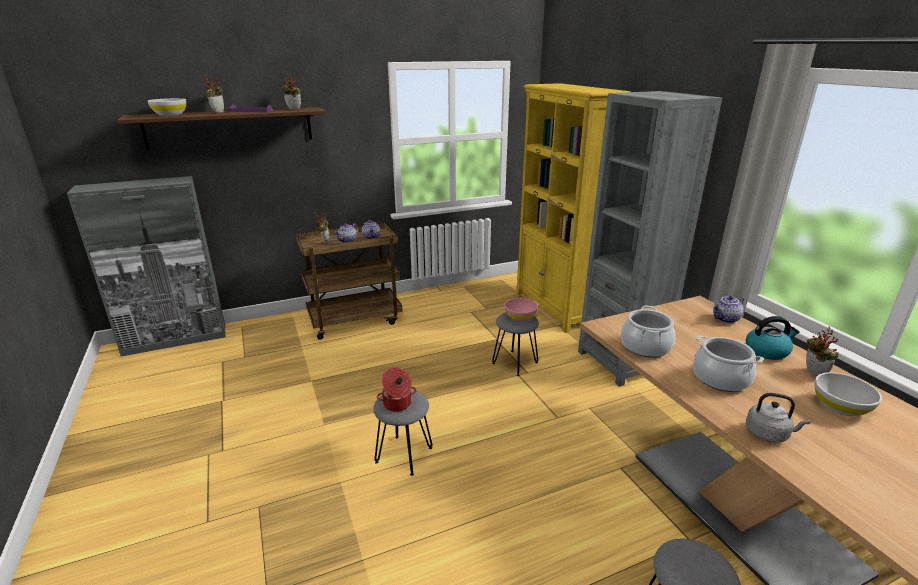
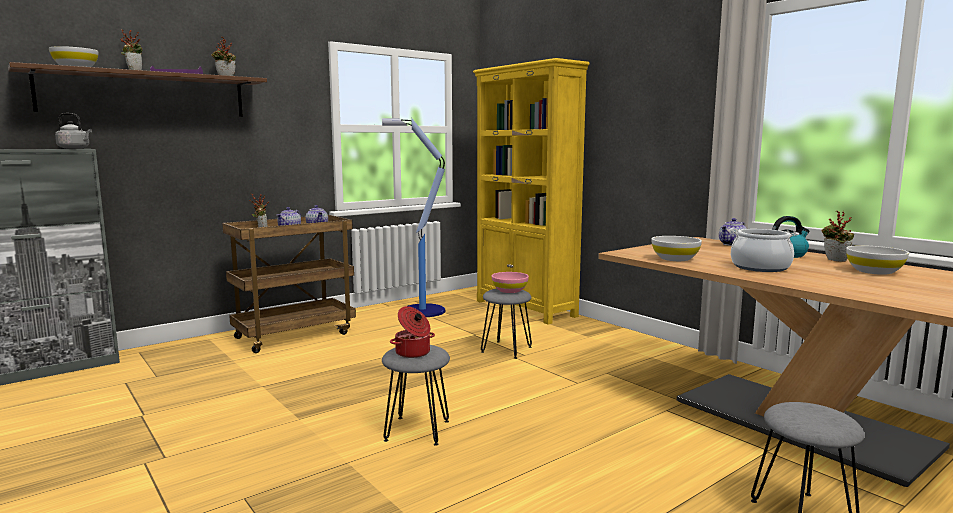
camera: 15 degrees left, 15 degrees down
grey bookcase [578,91,722,387] -> none
cooking pot [621,306,675,358] -> white bowl [651,236,702,261]
grey kettle [746,393,811,443] -> grey kettle moved to [55,113,92,149]
none -> floor lamp [382,117,446,317]

